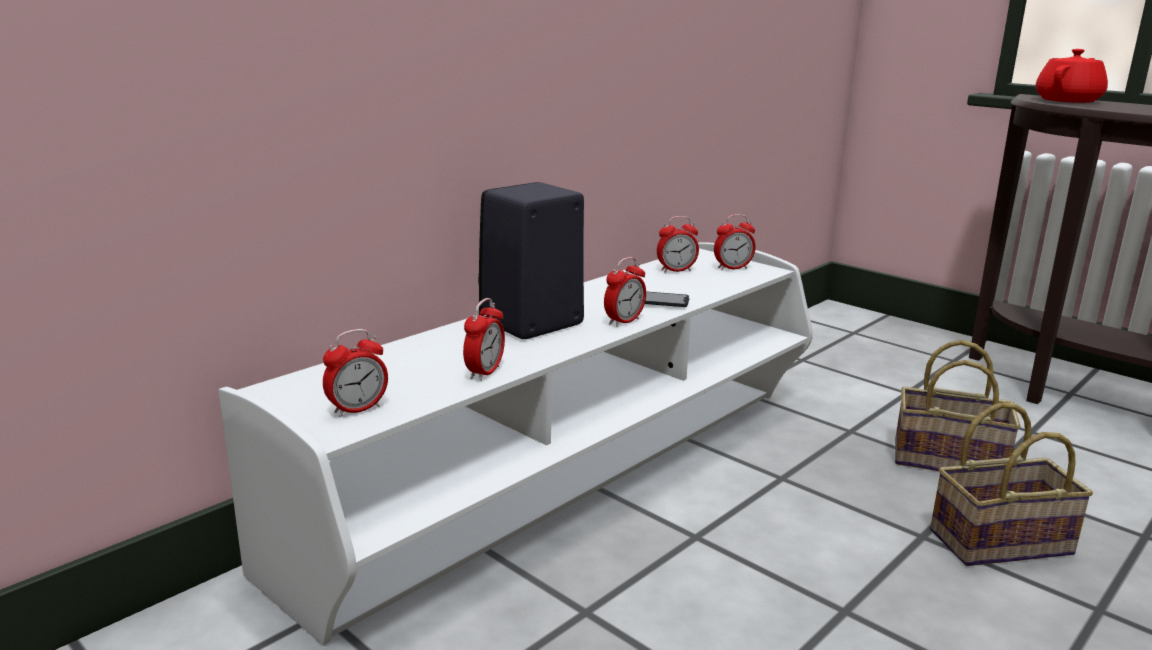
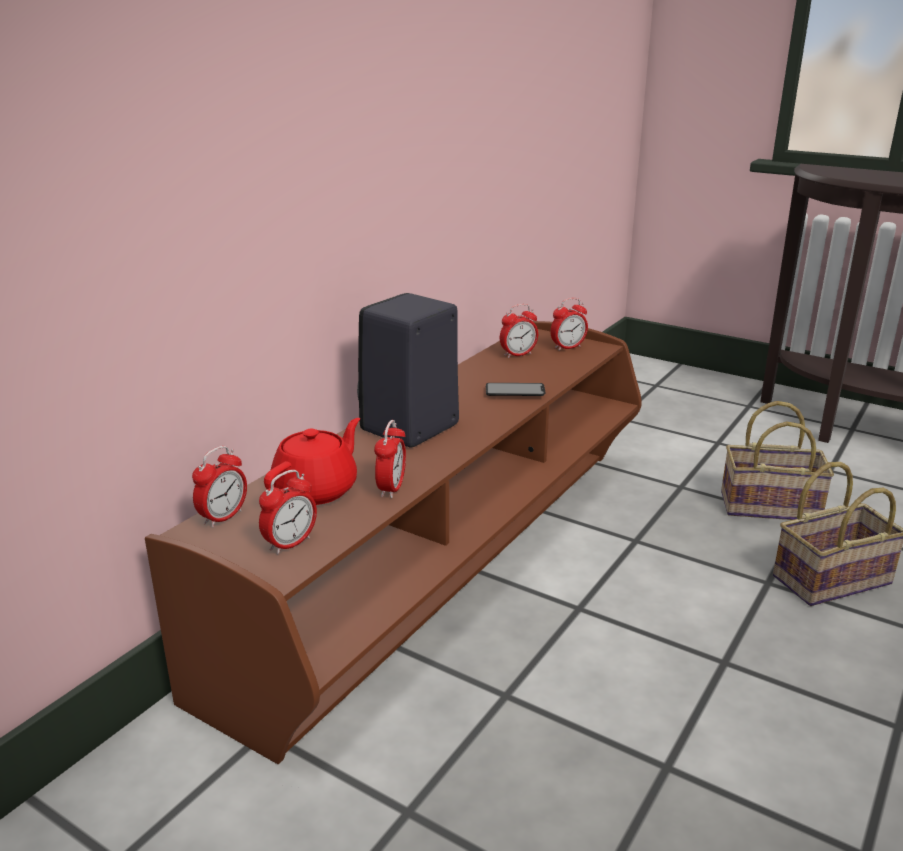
camera: 10 degrees left, 5 degrees up
white tv stand [219,242,813,646] -> brown tv stand [145,321,642,764]
alarm clock [604,257,646,327] -> alarm clock moved to [192,446,247,528]
red teapot [1036,49,1108,103] -> red teapot moved to [264,418,360,505]

